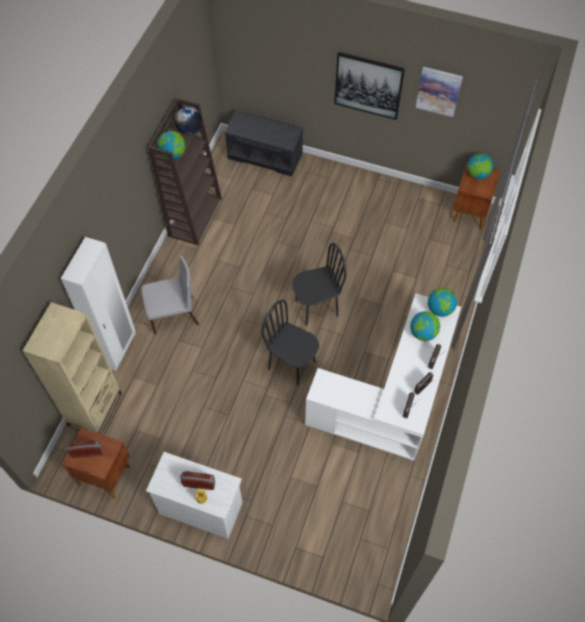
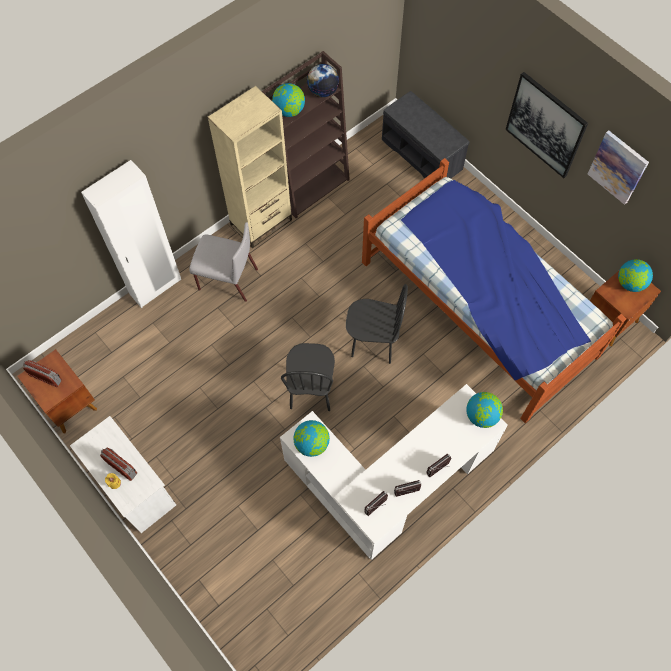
camera: 30 degrees right, 5 degrees up
beige bookcase [22,302,122,434] -> beige bookcase moved to [208,86,292,248]
black chair [261,299,319,386] -> black chair turned 150 degrees counterclockwise [281,343,335,411]
globe [410,311,440,341] -> globe moved to [293,420,330,457]
none -> bed [362,158,627,423]

